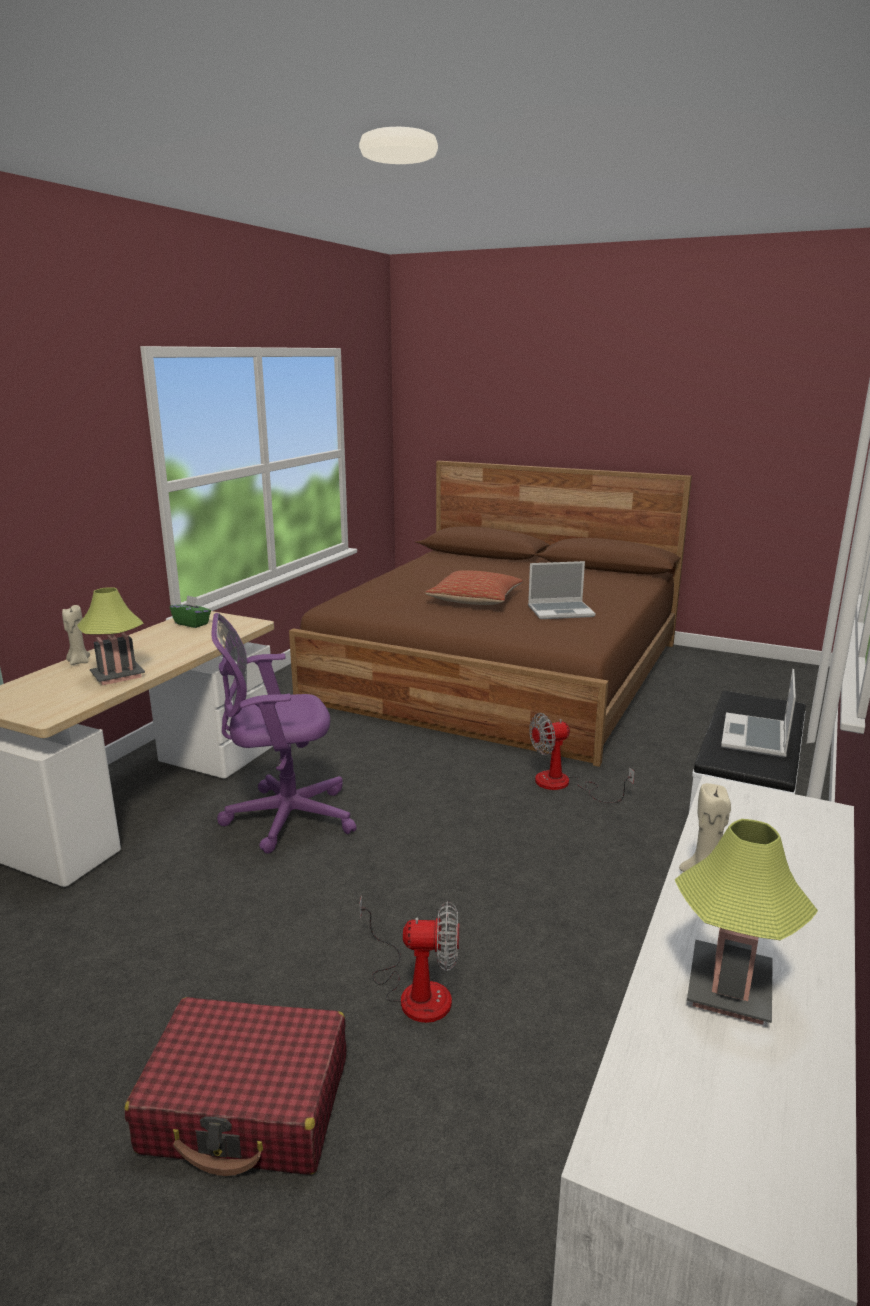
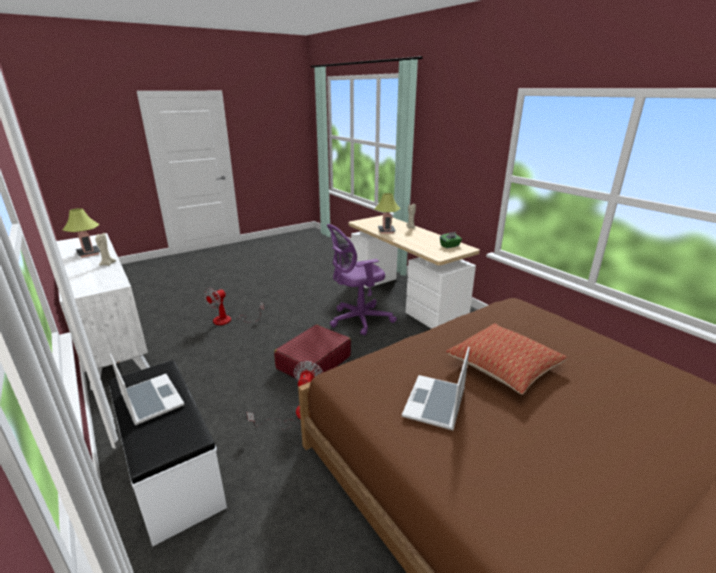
camera: 120 degrees right, 5 degrees up
red suitcase [124,997,346,1176] -> red suitcase moved to [274,324,351,378]
purple office chair [212,613,356,854] -> purple office chair turned 135 degrees counterclockwise [327,224,397,336]

